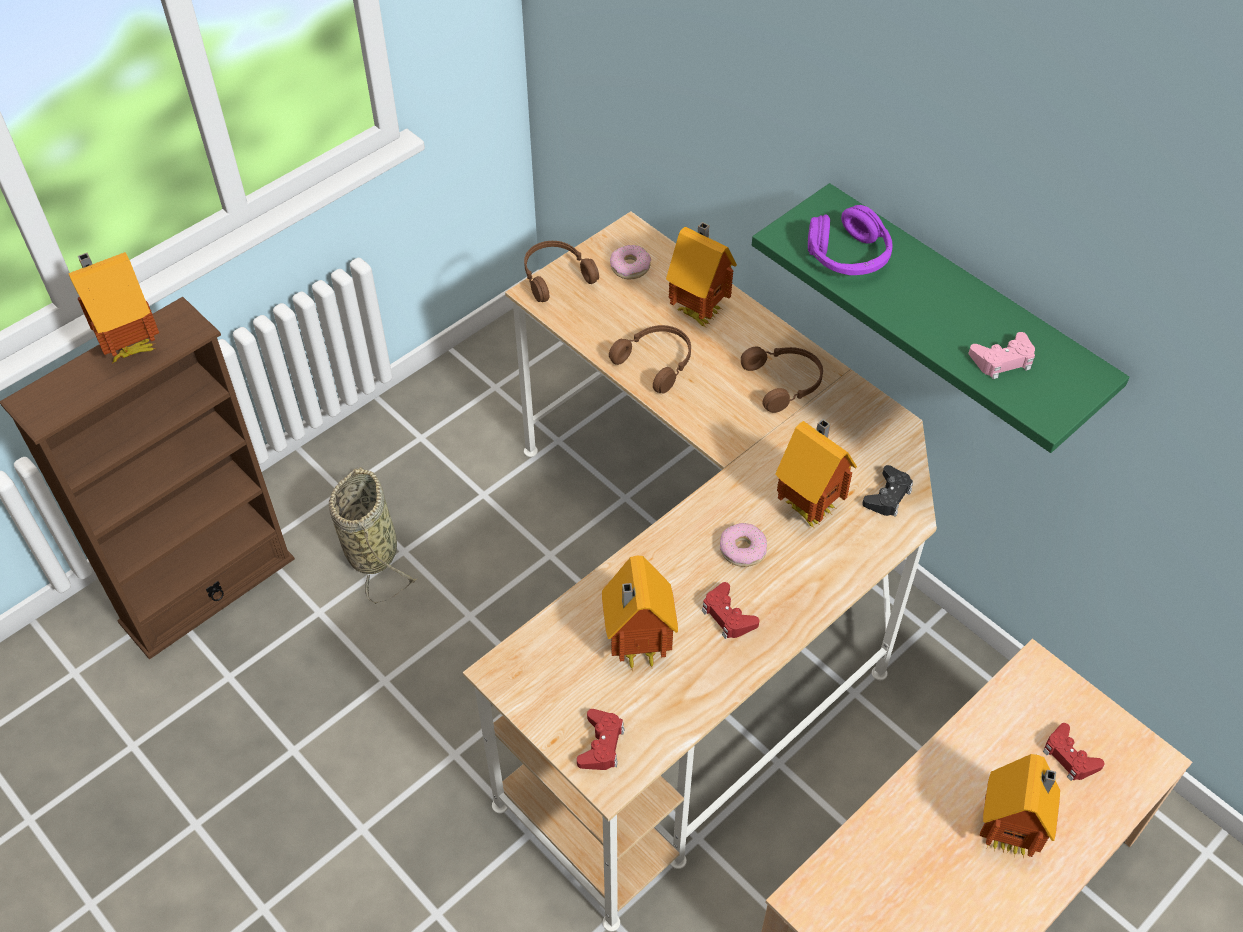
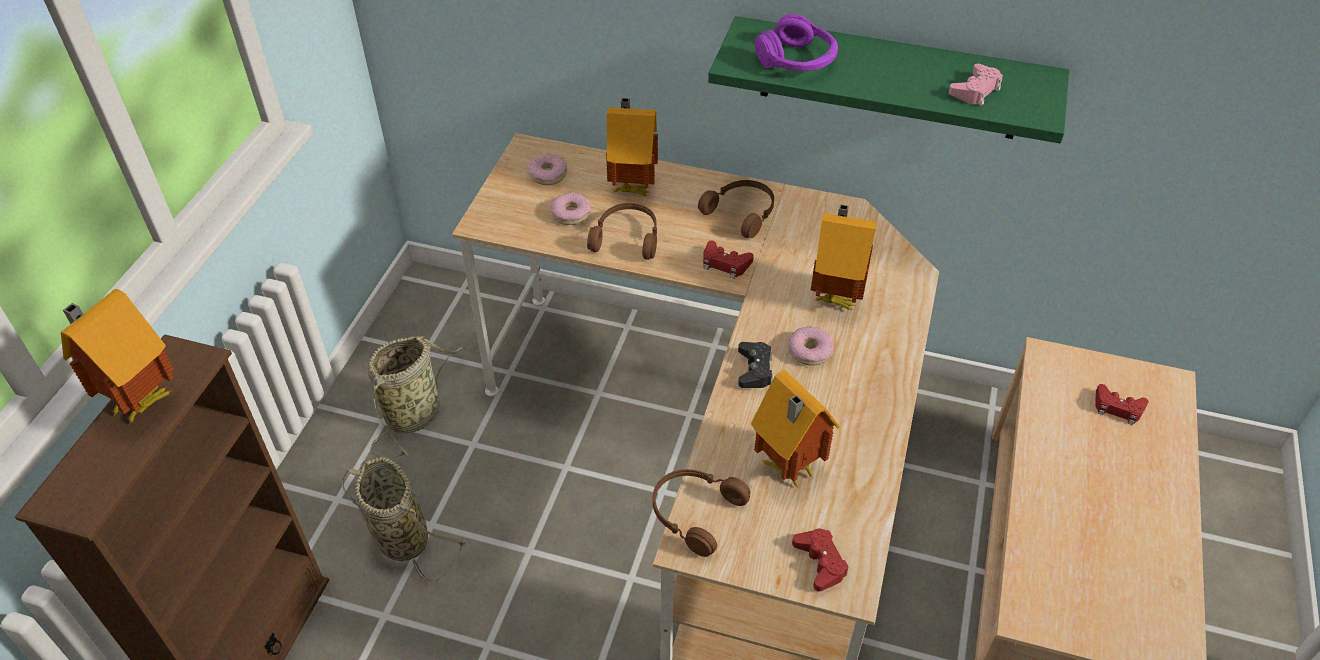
camera: 30 degrees left, 5 degrees down
brown headphones [524,241,599,302] -> brown headphones moved to [653,469,751,557]
red game controller [702,582,759,639] -> red game controller moved to [703,241,754,279]
black game controller [862,465,913,516] -> black game controller moved to [738,342,773,388]
toy house [980,754,1060,857] -> none
none -> basket [368,336,464,457]
none -> donut [551,192,591,225]

